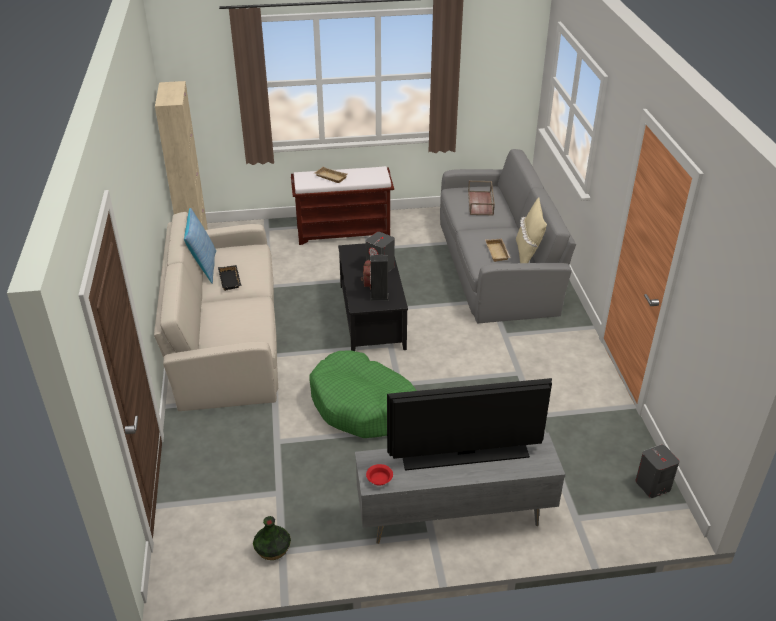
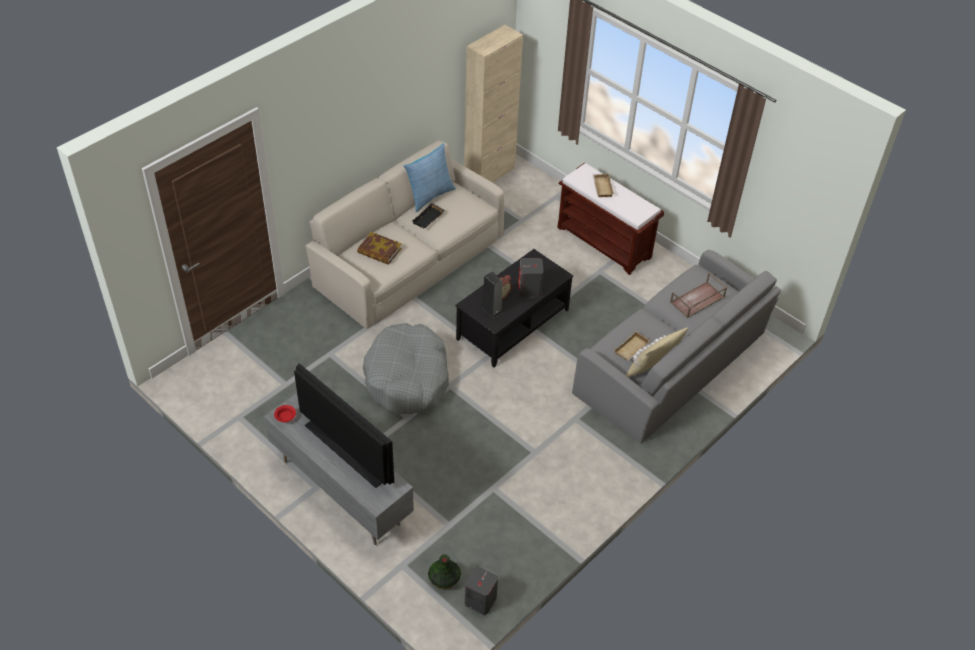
camera: 50 degrees right, 10 degrees up
vase [253,516,291,560] -> vase moved to [428,555,461,590]
green dog bed [309,350,417,438] -> grey dog bed [363,323,449,414]
none -> book [357,232,402,265]

